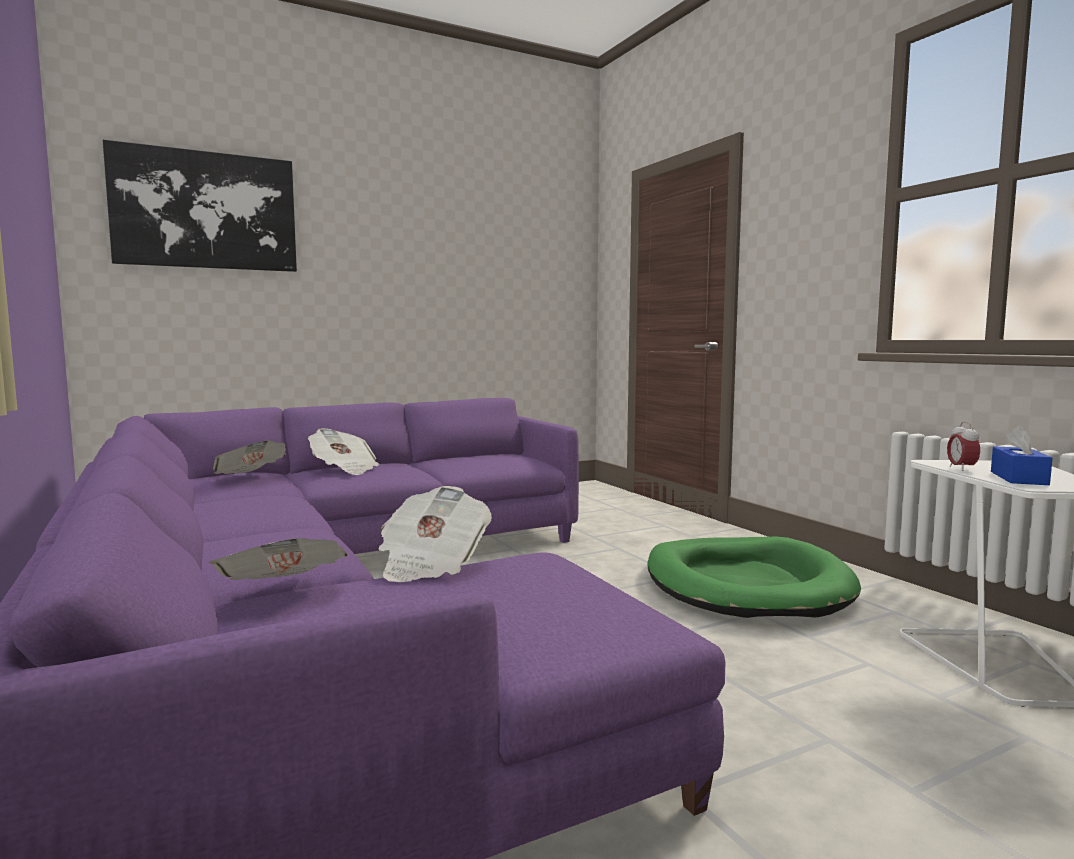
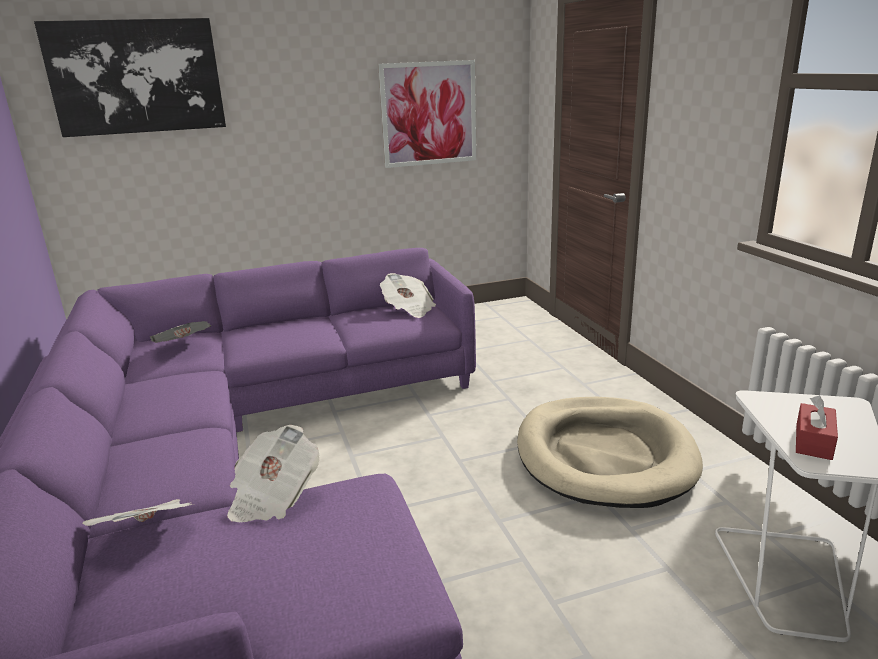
camera: 10 degrees right, 15 degrees up
newspaper [308,428,379,475] -> newspaper moved to [380,273,436,318]
green dog bed [647,536,861,618] -> beige dog bed [517,397,703,508]
alarm clock [947,422,980,471] -> none
blue tissue box [991,425,1053,485] -> red tissue box [796,395,838,460]
none -> picture [378,60,476,168]

